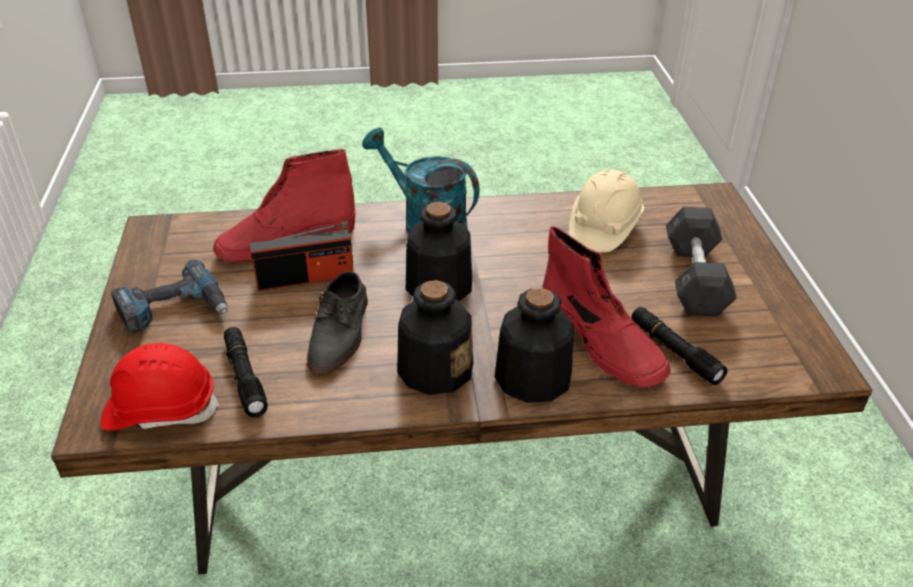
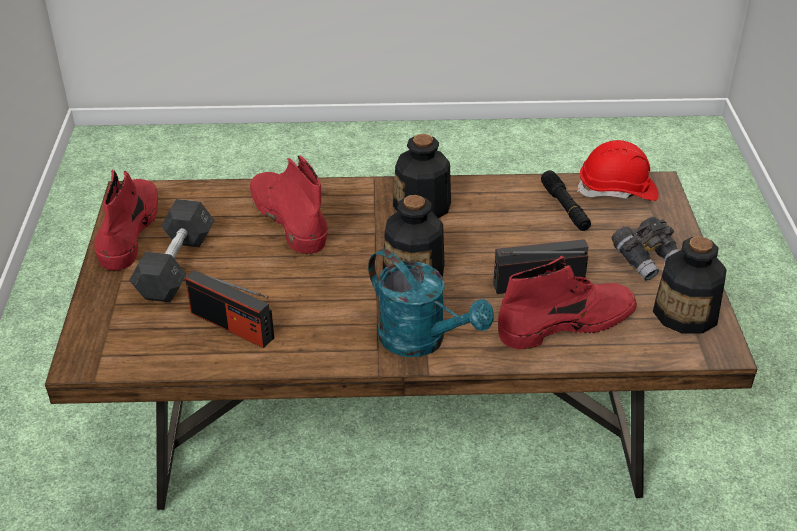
camera: 175 degrees left, 0 degrees up
power drill [111,260,228,334] -> grey binoculars [611,217,680,281]
grey shoe [307,271,368,373] -> none
bottle [495,288,574,403] -> bottle moved to [653,237,727,334]
beige hard hat [569,169,644,252] -> radio [185,270,274,348]
black flashlight [631,307,728,385] -> none
none -> red boot [94,170,158,271]

